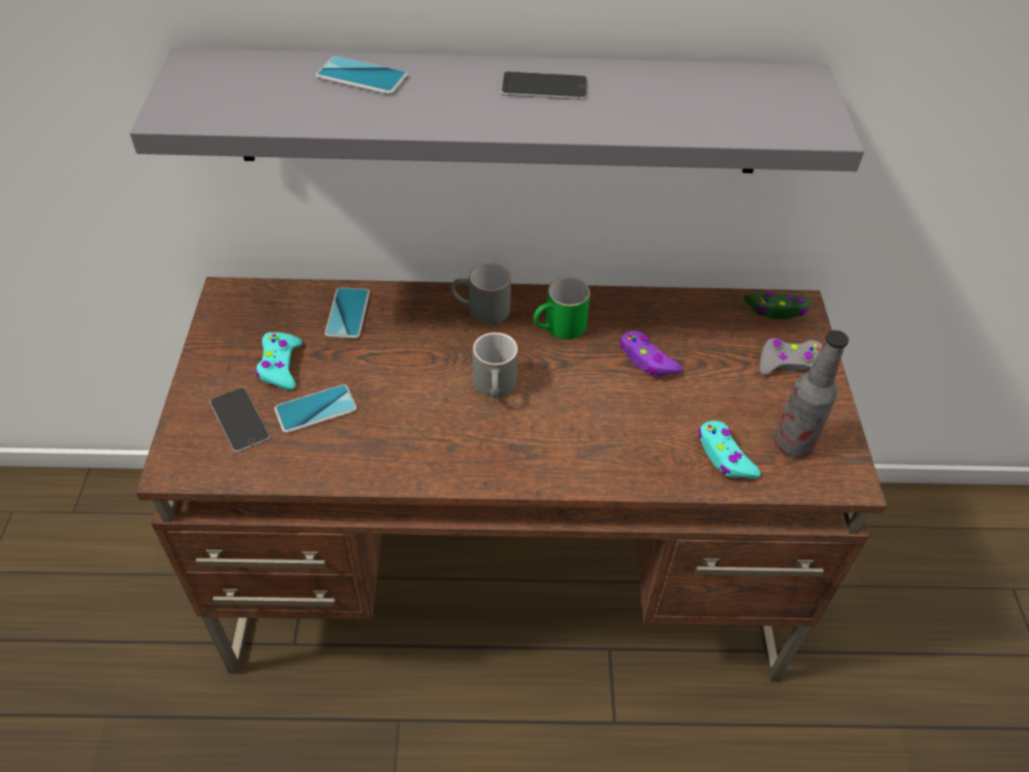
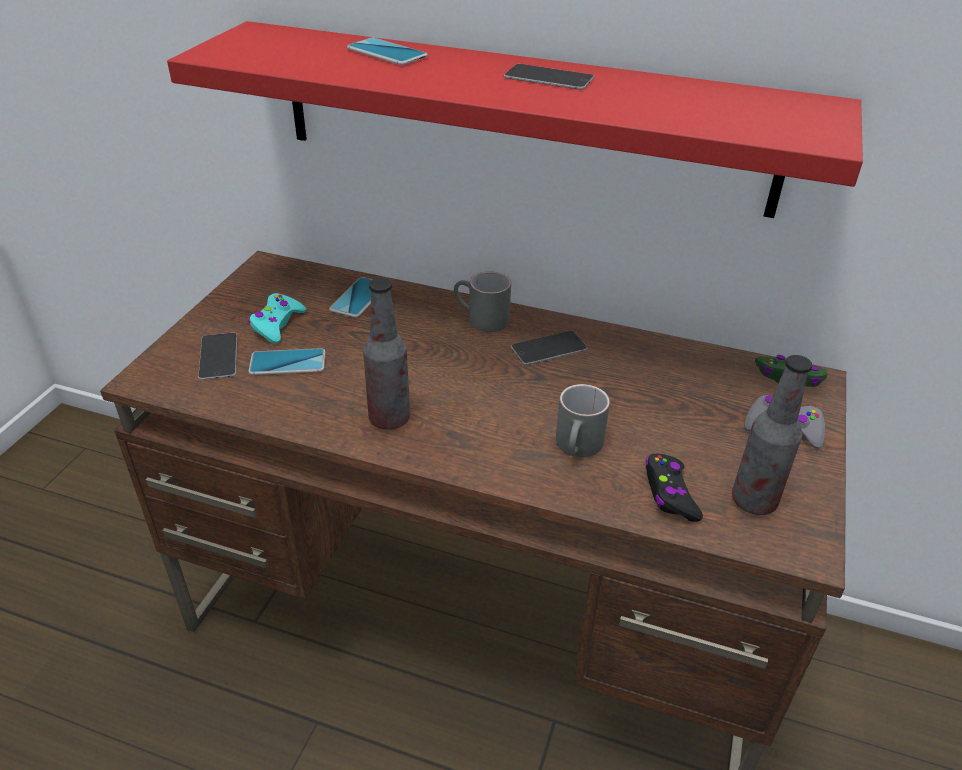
camera: 20 degrees right, 10 degrees down
grey shelf [130,47,864,173] -> red shelf [167,21,863,218]
grey mug [473,332,518,399] -> grey mug moved to [556,384,610,457]
green mug [533,277,590,339] -> phone [511,331,587,365]
purple game controller [620,331,683,377] -> none
turquoise game controller [698,421,761,479] -> black game controller [645,454,703,522]
none -> bottle [363,278,410,430]

